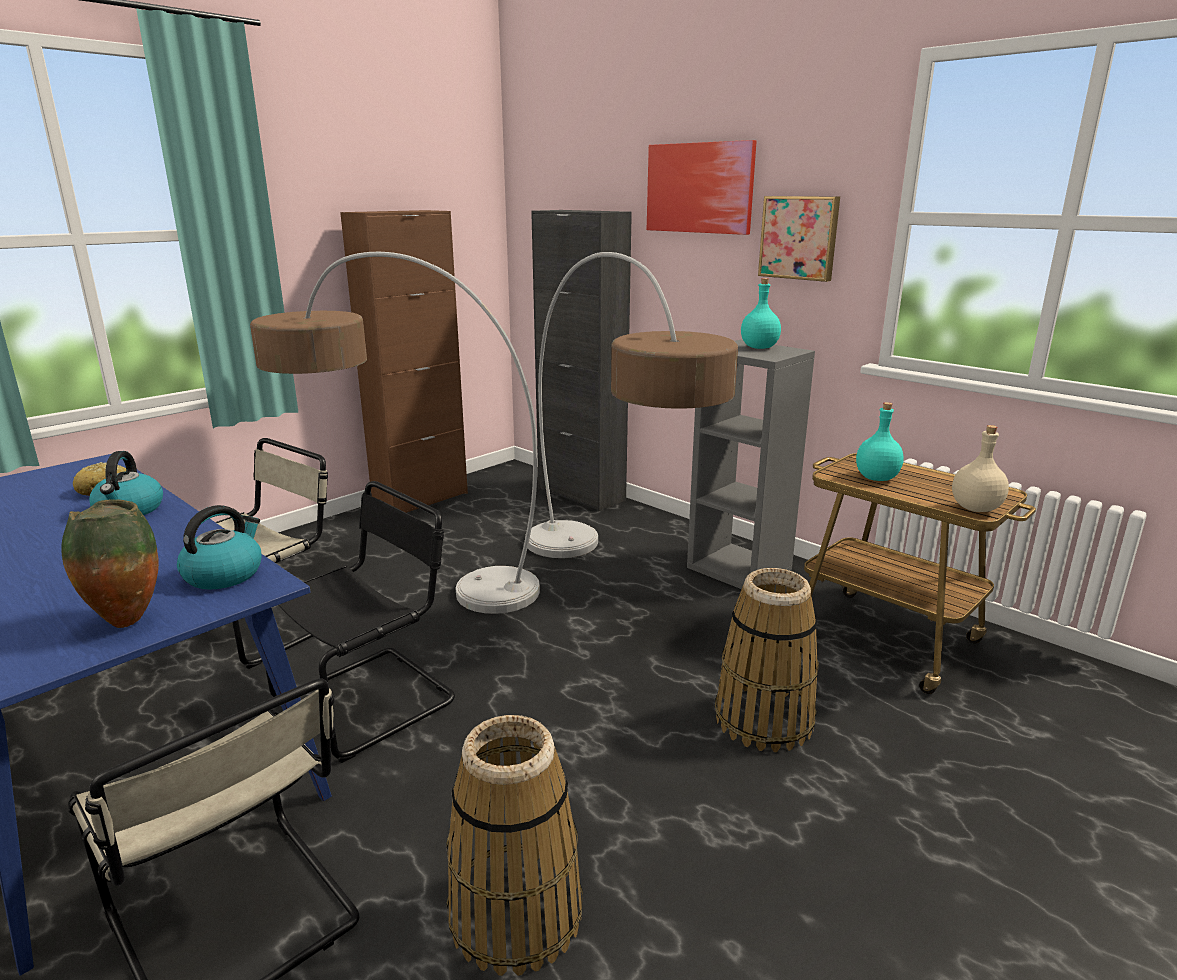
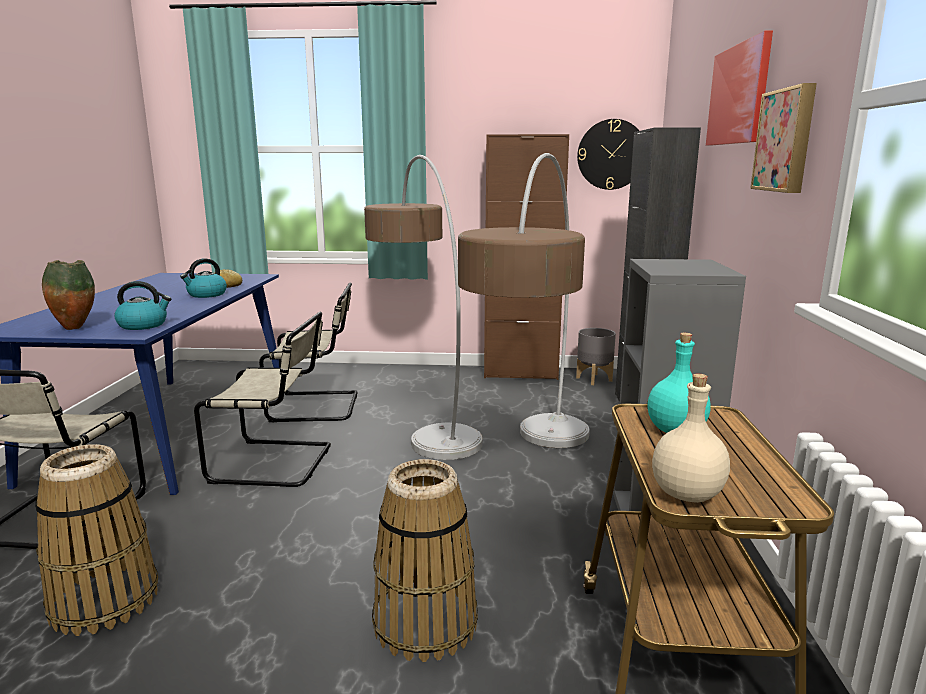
camera: 50 degrees right, 5 degrees down
black chair [265,481,455,763] -> beige chair [194,312,331,487]
turquoise bottle [741,278,781,349] -> none
none -> grey planter [576,328,616,385]
none -> wall clock [577,119,639,190]

